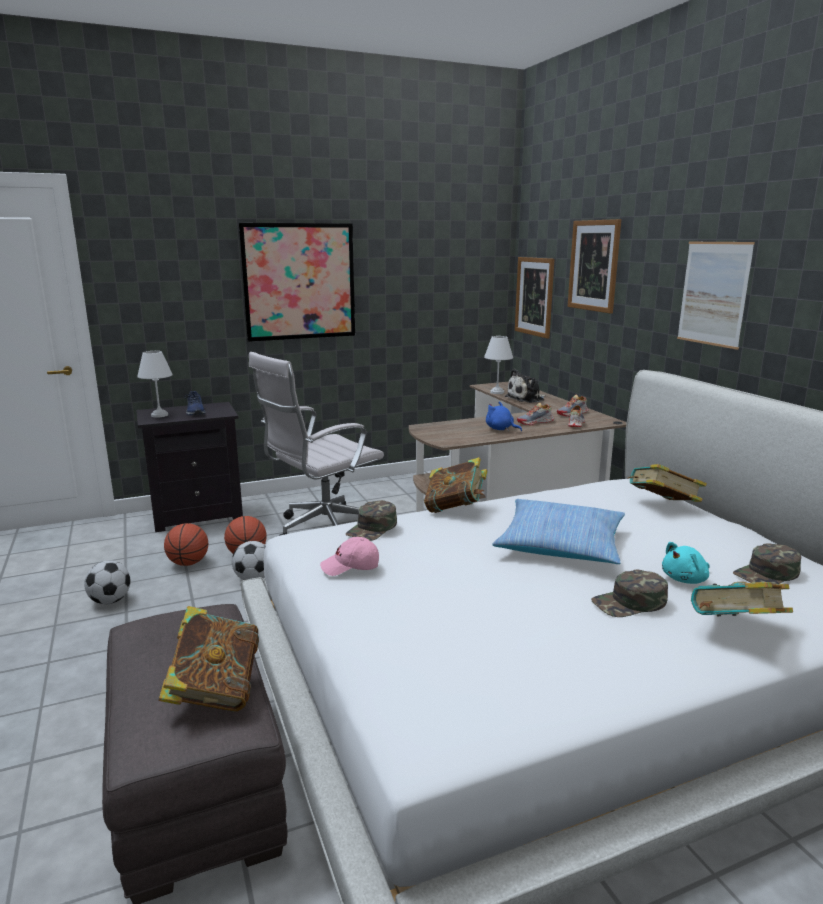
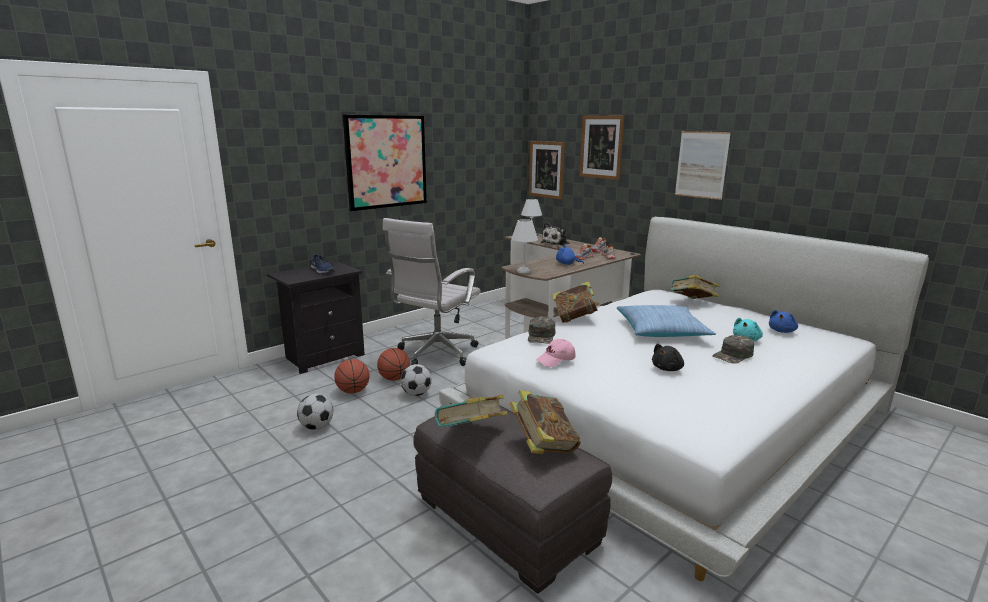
camera: 20 degrees left, 0 degrees up
white table lamp [137,351,173,418] -> white table lamp moved to [511,219,538,273]
book [691,582,793,616] -> book moved to [435,395,507,427]
green cap [733,543,801,585] -> blue plush toy [769,310,798,333]
none -> black plush toy [652,344,684,371]

